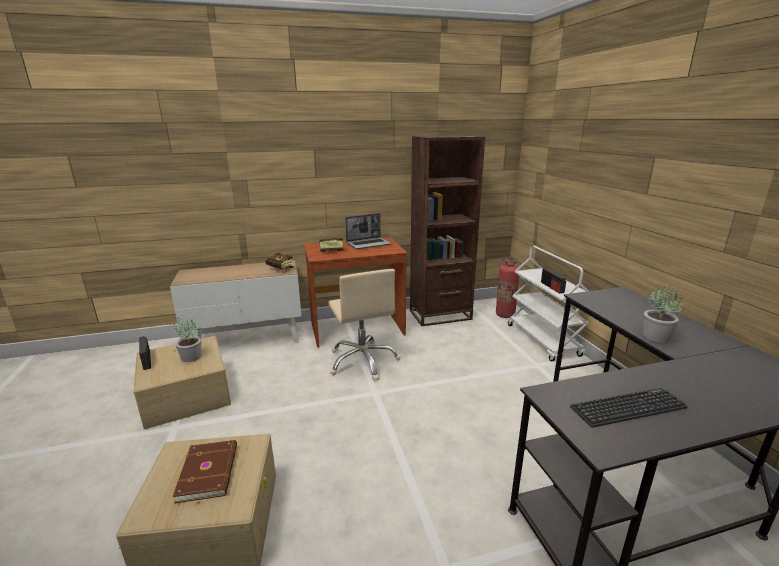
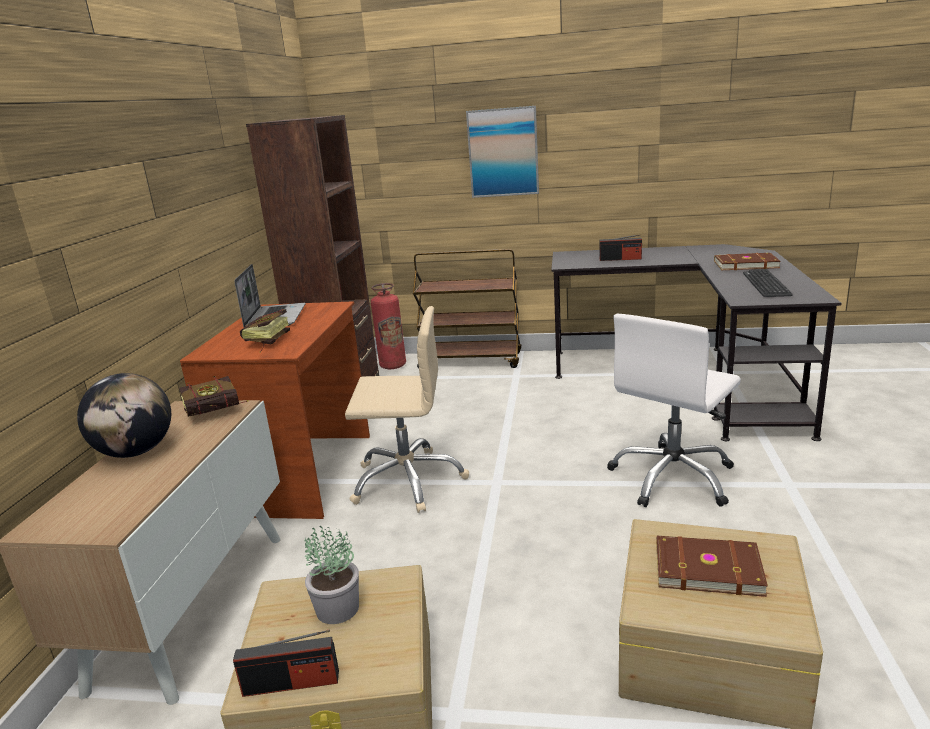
camera: 65 degrees left, 0 degrees up
white cart [508,246,589,361] -> brown cart [413,249,521,369]
radio [541,268,567,294] -> radio moved to [600,234,642,261]
potted plant [642,286,683,343] -> none
none -> globe [77,373,171,458]
none -> picture [466,106,539,198]
none -> white office chair [607,314,741,507]
none -> brown book [714,253,781,270]

